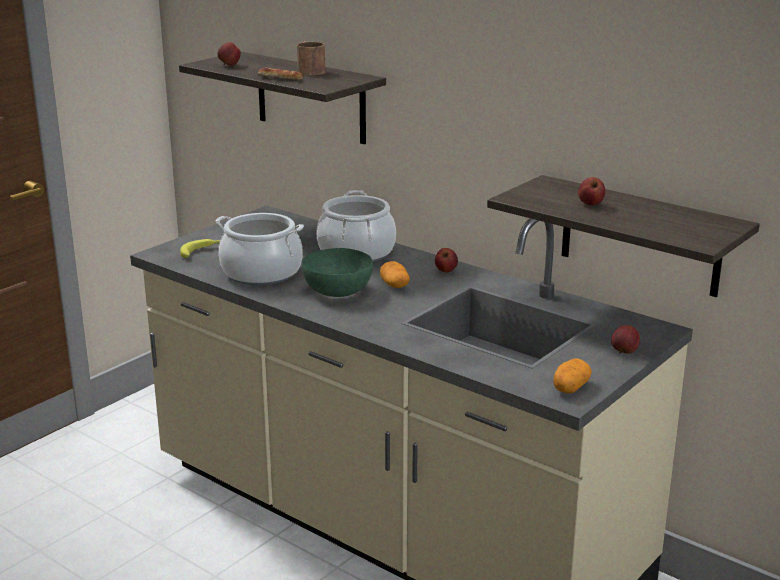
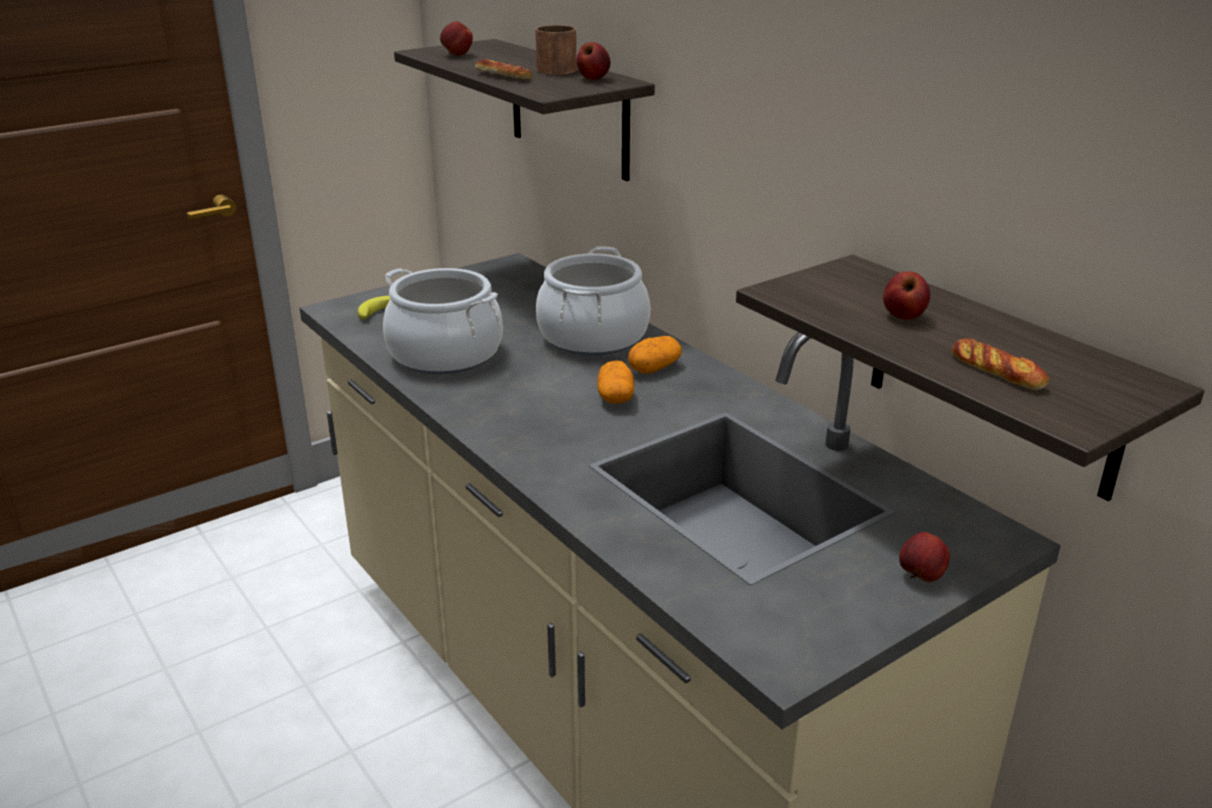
camera: 15 degrees right, 5 degrees up
green bowl [302,248,373,297] -> none
apple [435,248,458,272] -> apple moved to [577,42,611,80]
potato [553,358,592,394] -> potato moved to [628,336,682,374]
none -> bread [952,338,1049,390]

